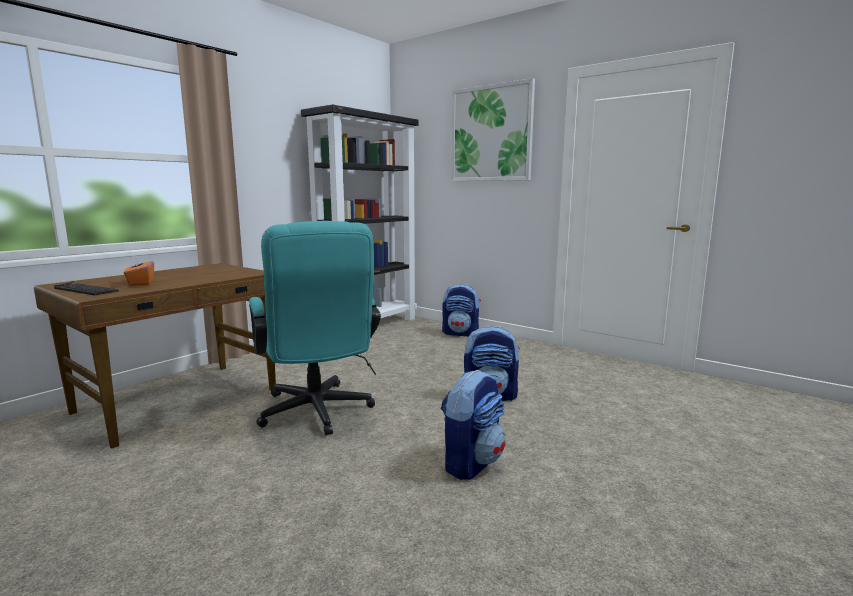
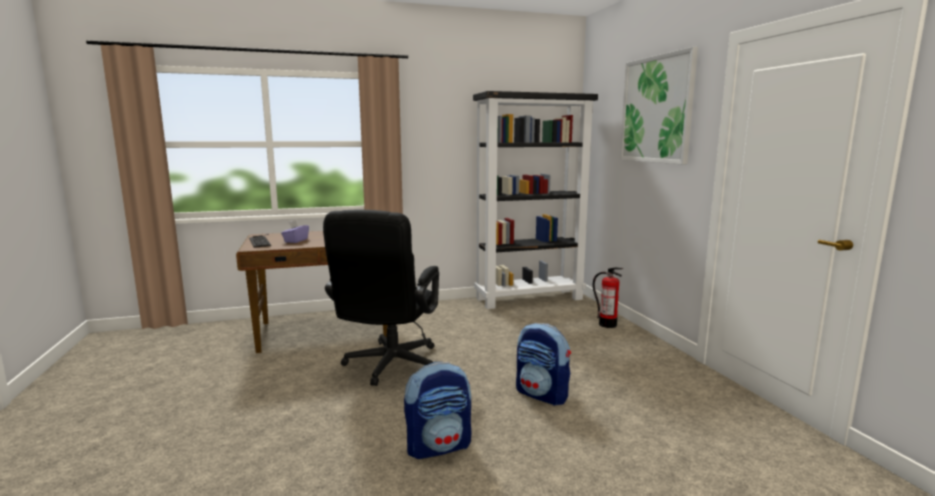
camera: 35 degrees right, 0 degrees up
orange tissue box [124,255,154,286] -> purple tissue box [281,220,309,243]
turquoise office chair [249,221,381,435] -> black office chair [323,210,439,386]
backpack [442,284,481,336] -> fire extinguisher [593,268,624,328]

